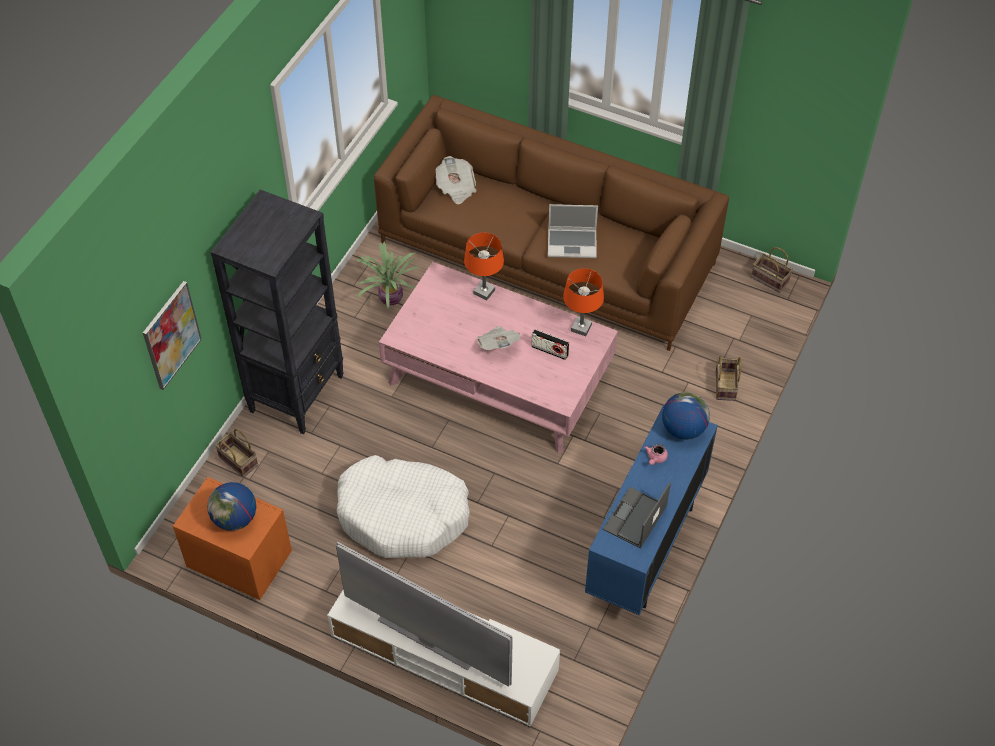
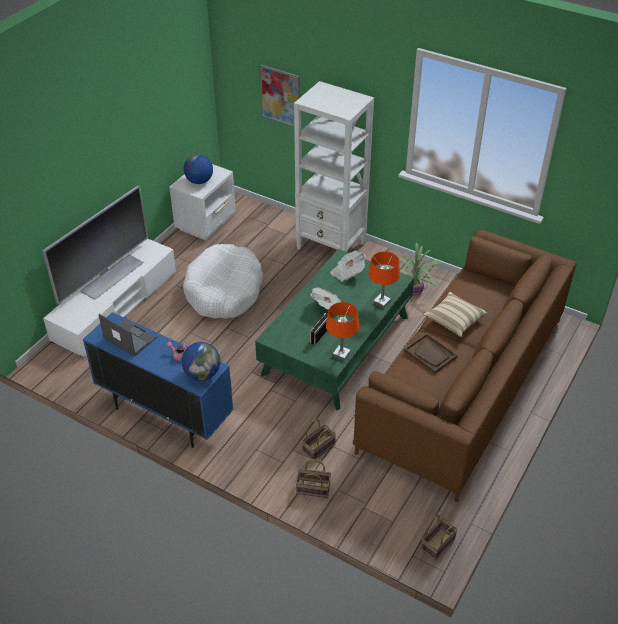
camera: 95 degrees right, 10 degrees down
orange nightstand [173,477,292,600] -> white nightstand [169,164,236,241]
black bookcase [211,190,344,435] -> white bookcase [294,81,374,252]
basket [215,429,258,478] -> basket moved to [302,419,336,460]
pink coffee table [379,262,618,453] -> green coffee table [255,249,414,410]
newspaper [435,156,477,204] -> newspaper moved to [330,251,366,282]
laptop [548,204,598,258] -> brown tray [404,333,458,374]
none -> beige pillow [423,292,487,337]

